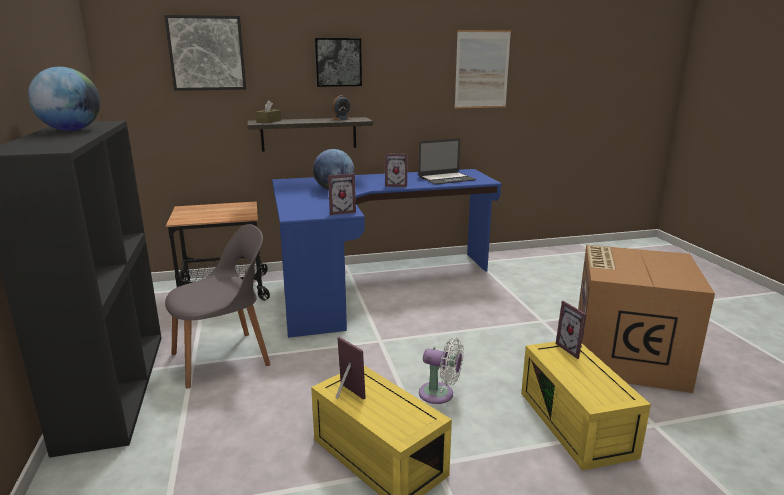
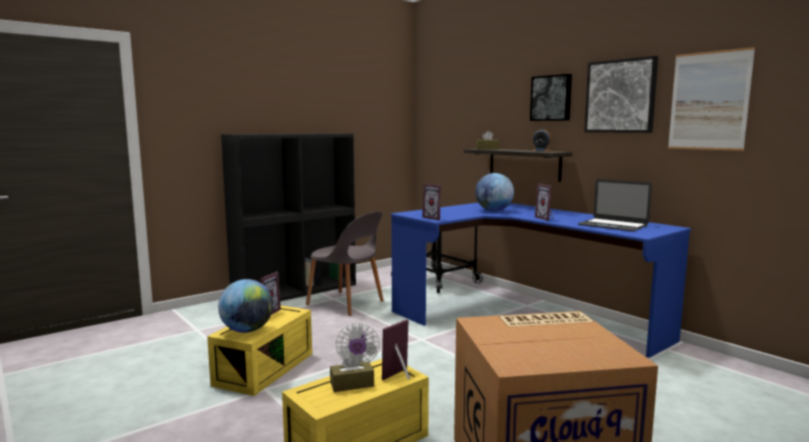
camera: 65 degrees right, 10 degrees down
globe [28,67,100,131] -> globe moved to [218,279,273,333]
picture [164,15,246,91] -> picture moved to [584,56,658,133]
none -> brown tissue box [330,353,374,392]

